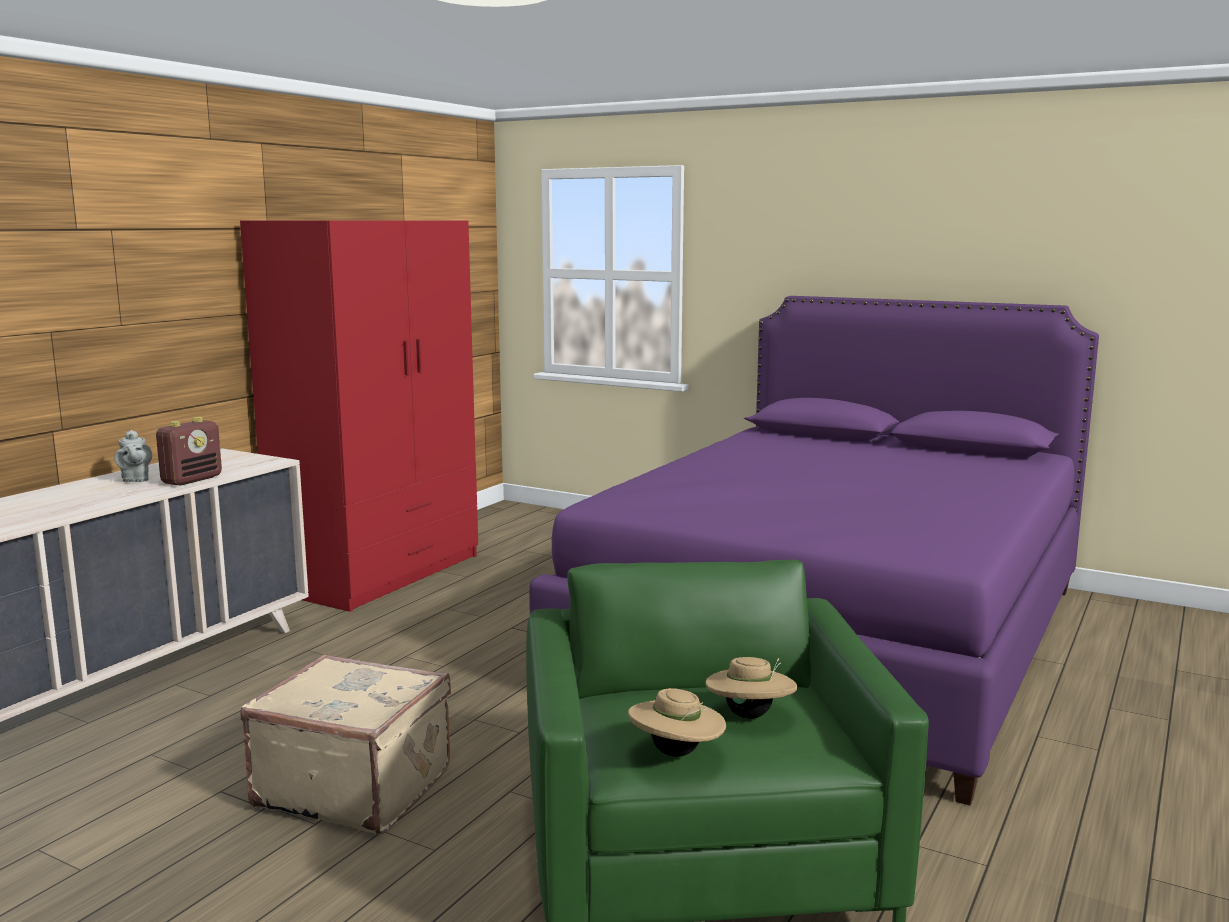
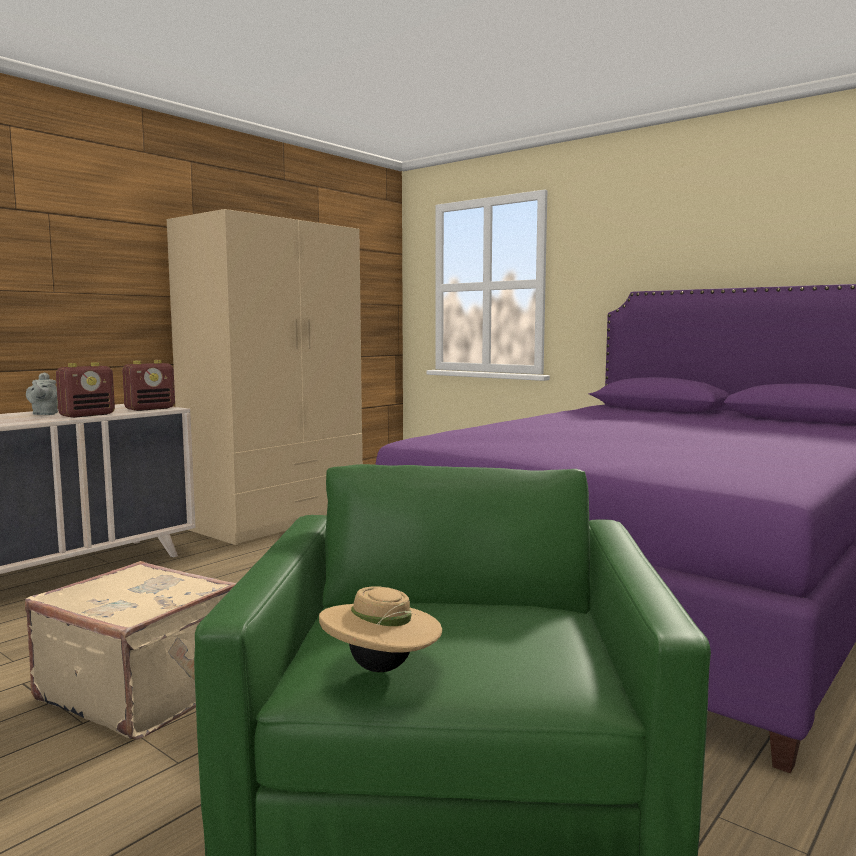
camera: 10 degrees right, 5 degrees down
red wardrobe [240,220,478,612] -> beige wardrobe [167,209,363,545]
beige hat [705,657,797,719] -> none
none -> radio [122,360,175,411]

